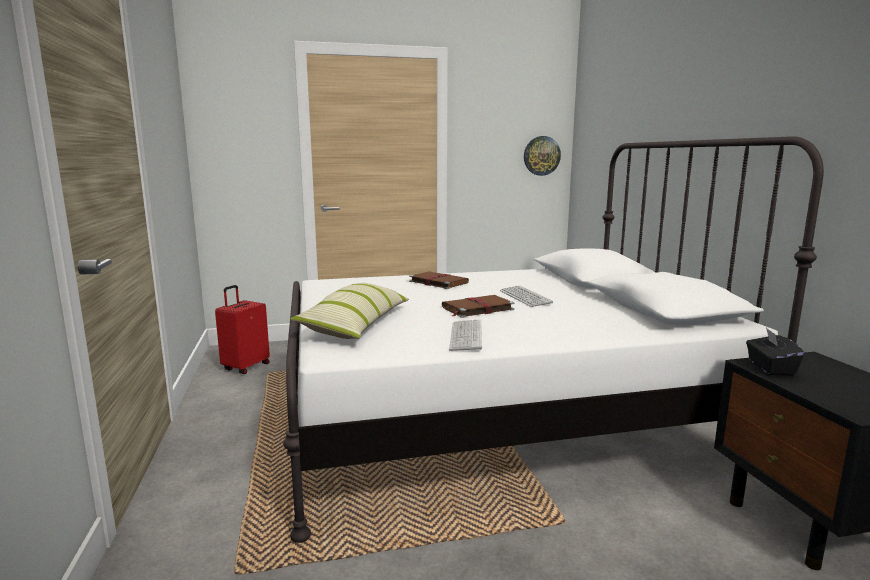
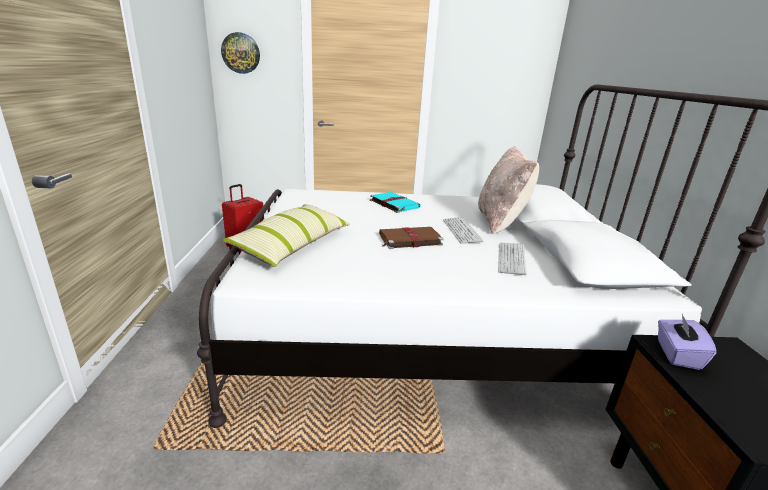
camera: 10 degrees right, 10 degrees up
brown book [409,271,469,289] -> turquoise book [370,192,421,213]
keyboard [449,319,482,351] -> keyboard moved to [498,243,527,275]
wall clock [524,136,561,176] -> wall clock moved to [221,32,260,74]
black tissue box [746,328,804,376] -> purple tissue box [658,314,717,370]
none -> beige pillow [478,146,539,235]

